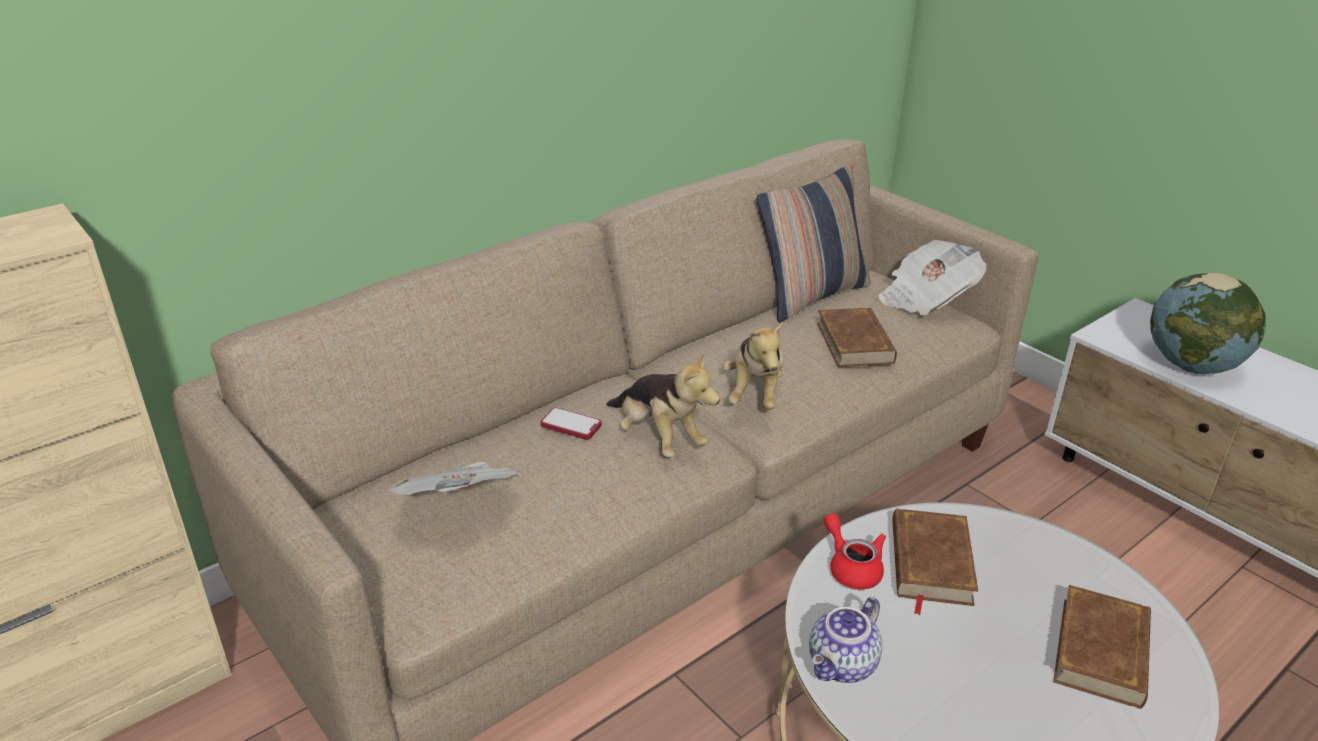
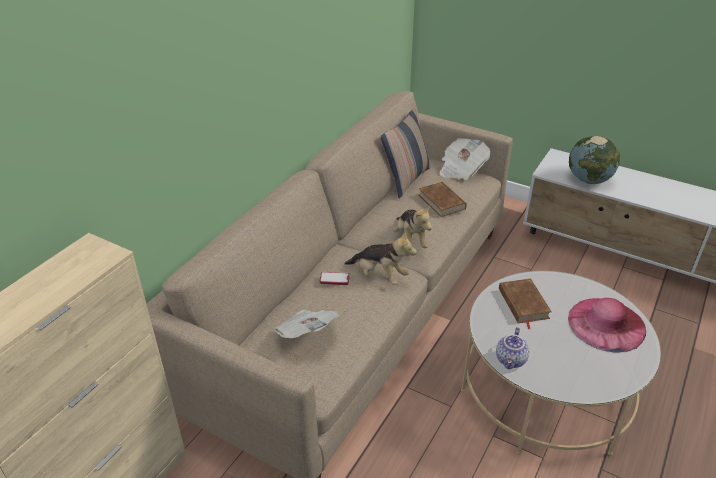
camera: 20 degrees left, 5 degrees up
red teapot [824,514,886,589] -> none
brown book [1053,585,1151,709] -> pink hat [568,298,646,353]

